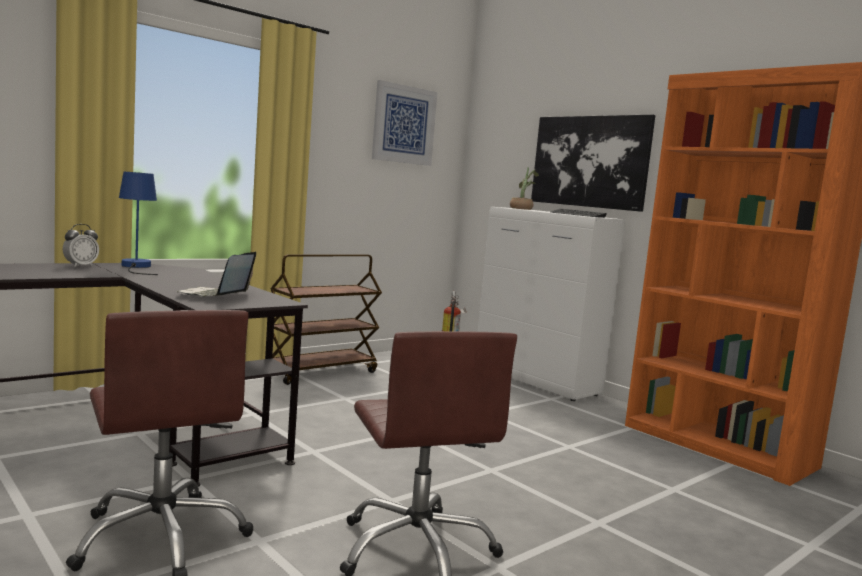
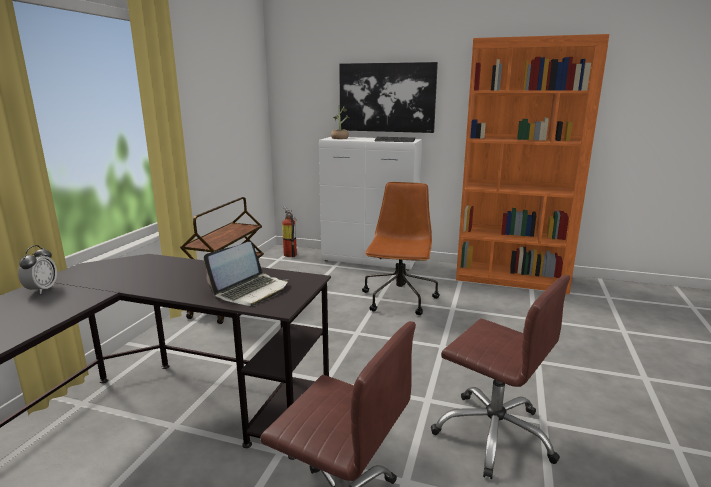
camera: 30 degrees left, 10 degrees up
blue table lamp [119,172,158,275] -> none
laptop [176,252,256,297] -> laptop turned 120 degrees counterclockwise [204,242,288,306]
picture [372,80,438,166] -> none
none -> brown office chair [362,182,440,315]

